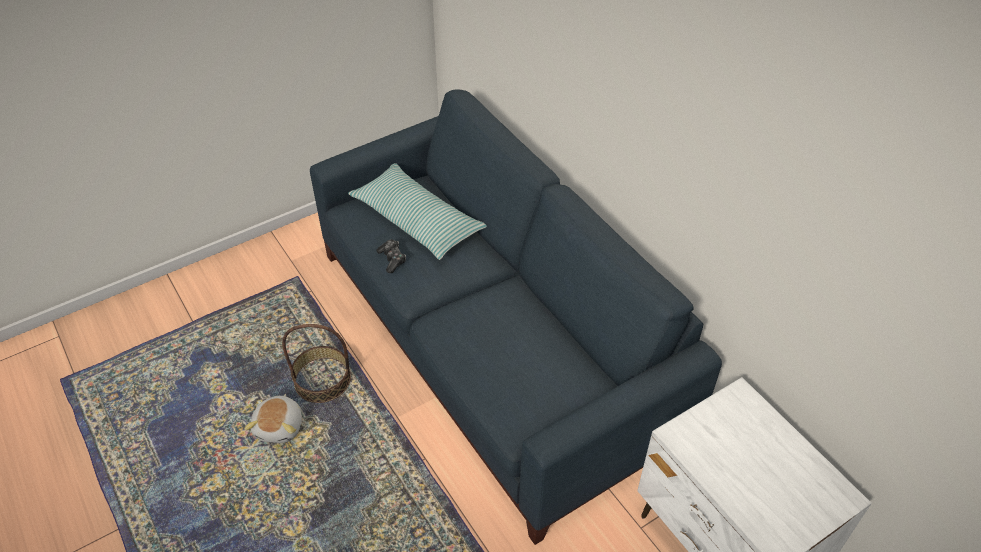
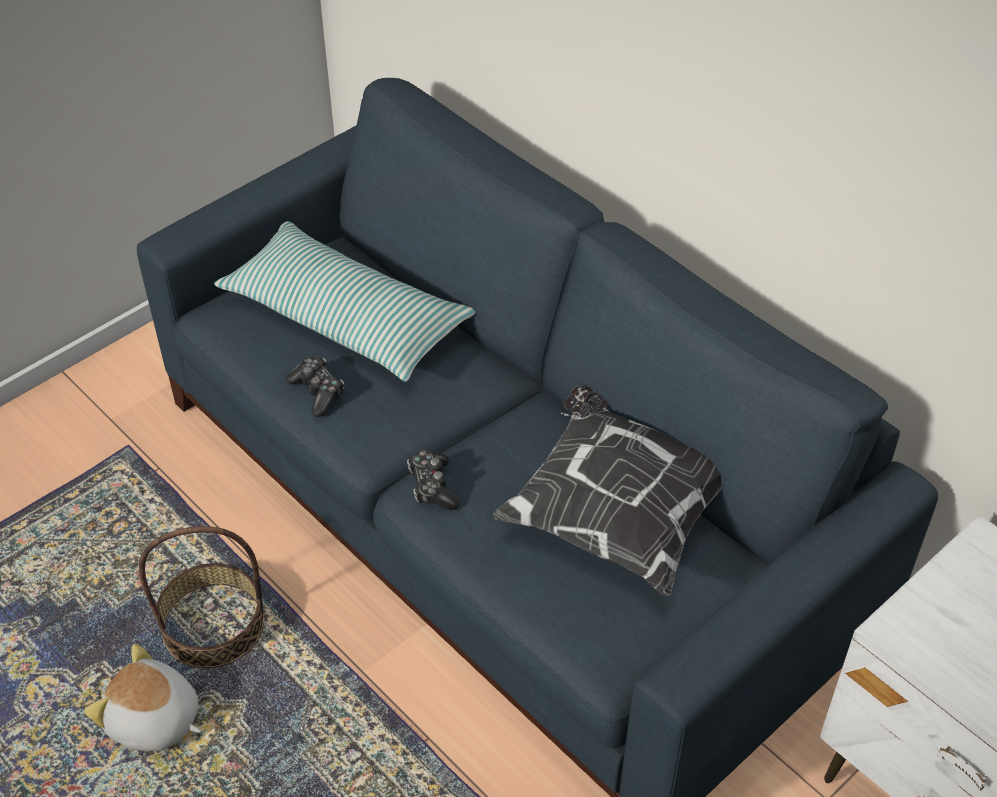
camera: 10 degrees left, 0 degrees up
plush toy [244,394,302,443] -> plush toy turned 120 degrees clockwise [84,644,201,751]
none -> game controller [407,450,459,510]
none -> pillow [493,385,722,597]

